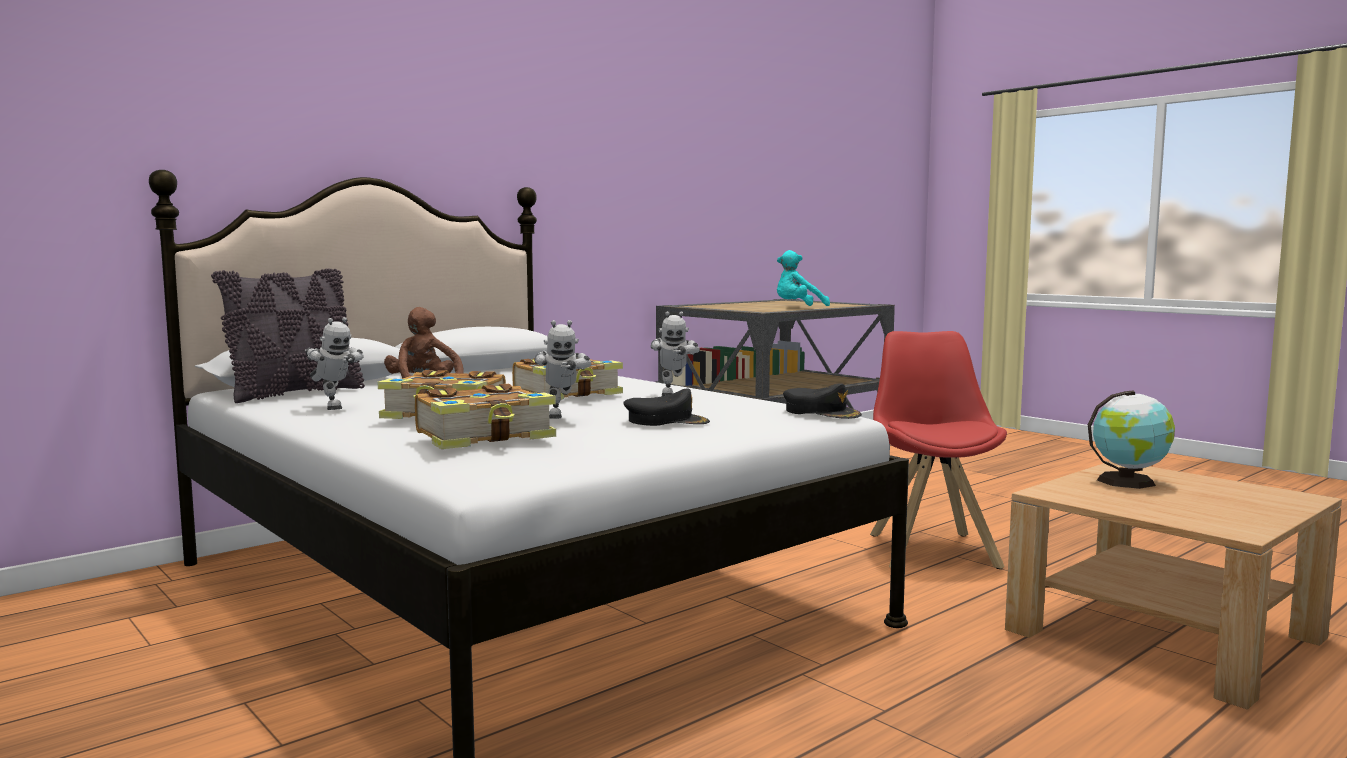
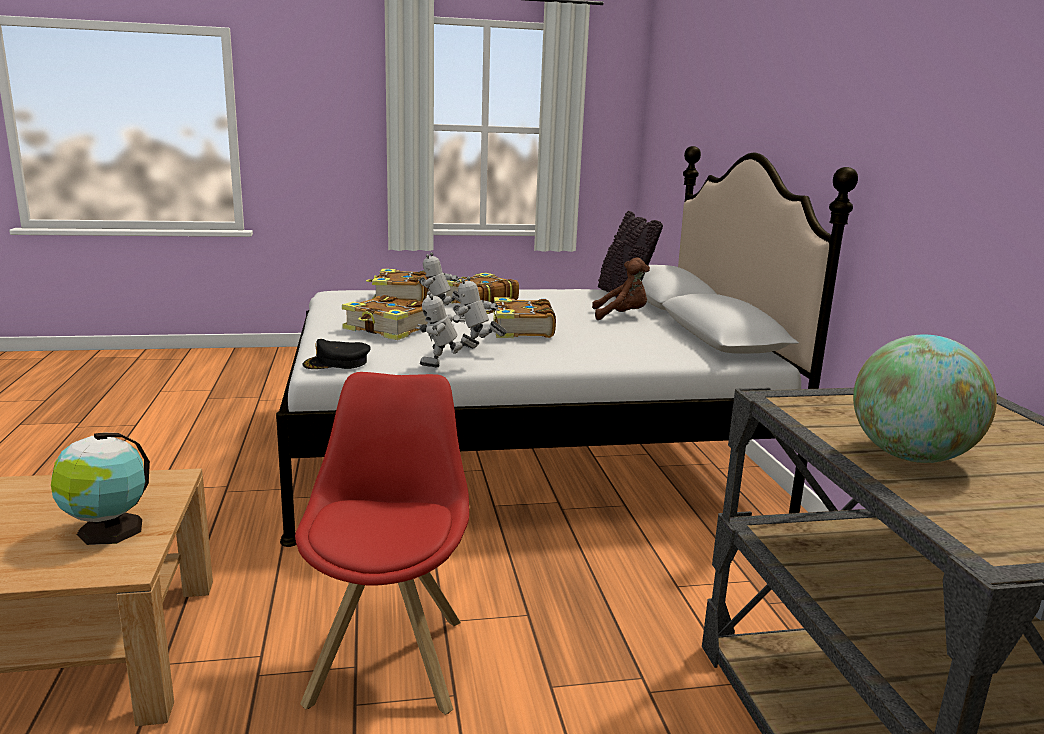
camera: 120 degrees right, 10 degrees up
toy robot [305,317,364,410] -> toy robot moved to [415,291,479,367]
black cap [624,389,710,426] -> book [342,295,428,340]
turquoise plush toy [777,250,830,306] -> globe [853,335,997,463]
red chair [870,331,1007,569] -> red chair turned 120 degrees counterclockwise [295,372,469,715]

